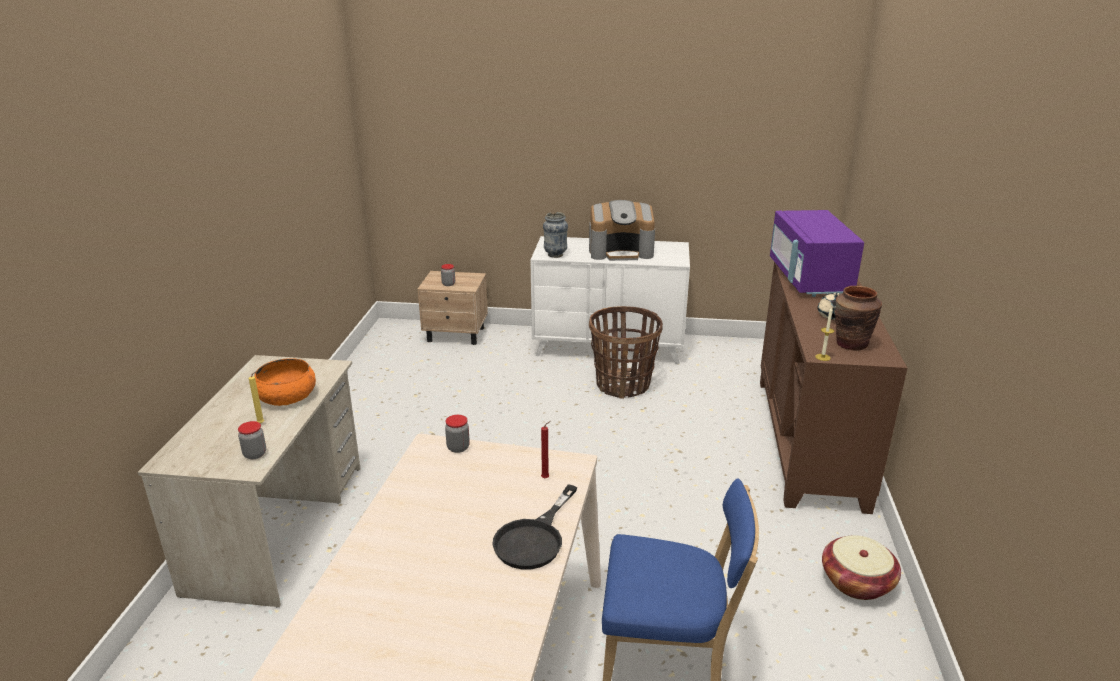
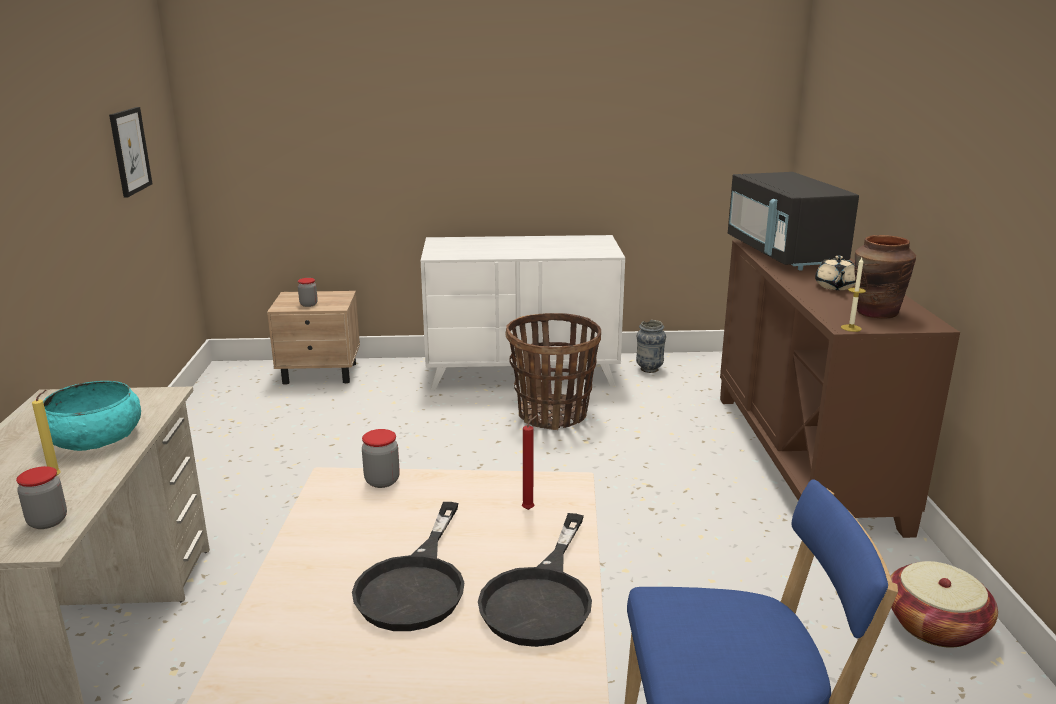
camera: 10 degrees left, 5 degrees down
orange bowl [254,358,316,406] -> turquoise bowl [43,381,141,451]
vase [543,212,568,258] -> vase moved to [636,320,666,373]
coffee machine [589,200,655,261] -> none
purple microwave [770,210,864,297] -> black microwave [728,172,859,270]
none -> picture [109,107,152,197]
none -> black frying pan [352,502,464,631]

